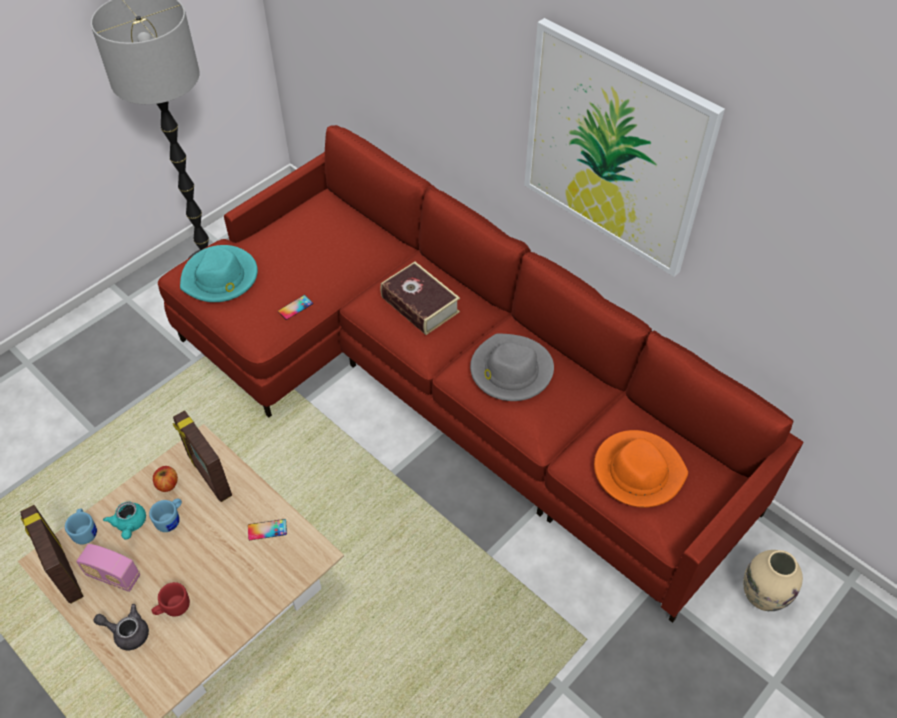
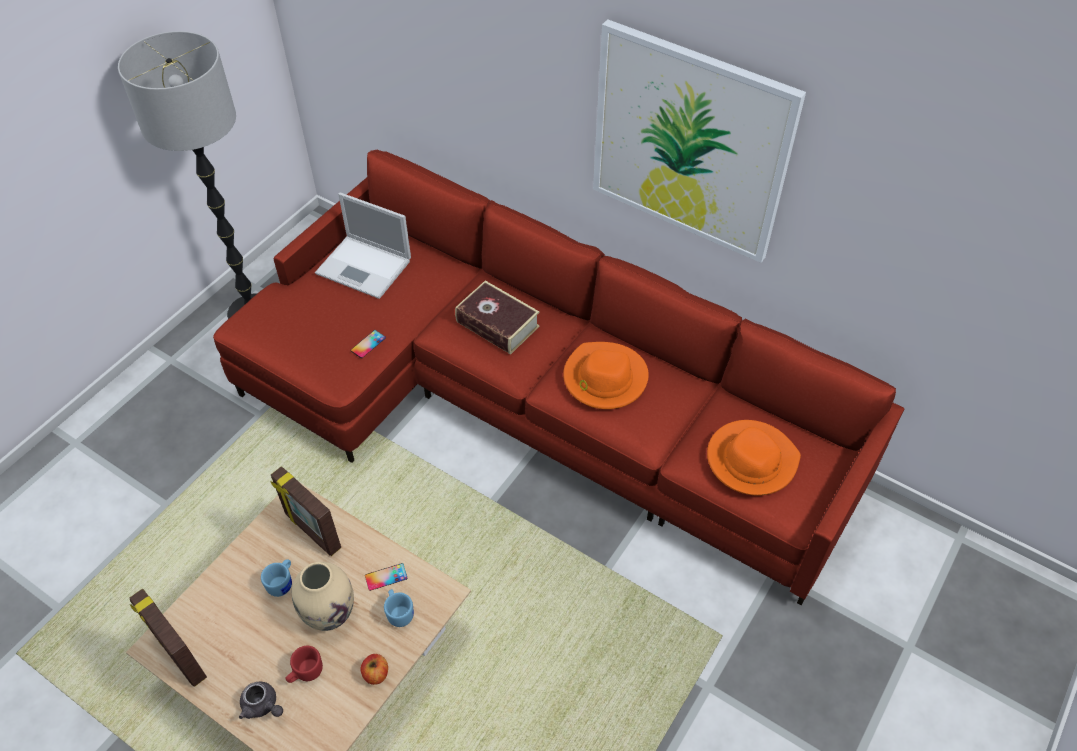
camera: 10 degrees left, 0 degrees up
blue mug [65,509,97,545] -> blue mug moved to [384,589,414,627]
radio [76,544,140,592] -> none
grey teapot [94,604,149,650] -> grey teapot turned 150 degrees counterclockwise [239,682,283,719]
turquoise teapot [103,502,146,540] -> none
apple [153,466,178,492] -> apple moved to [361,654,388,685]
turquoise hat [180,245,258,302] -> none
grey hat [470,333,554,401] -> orange hat [563,342,649,409]
beige vase [743,550,803,611] -> beige vase moved to [292,562,354,631]
none -> laptop [315,192,411,299]

